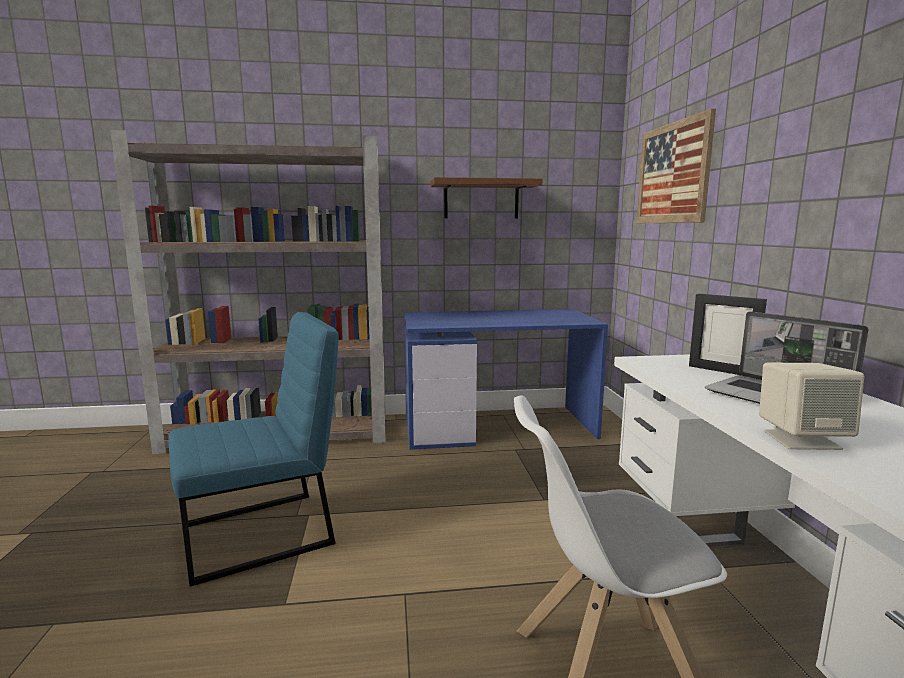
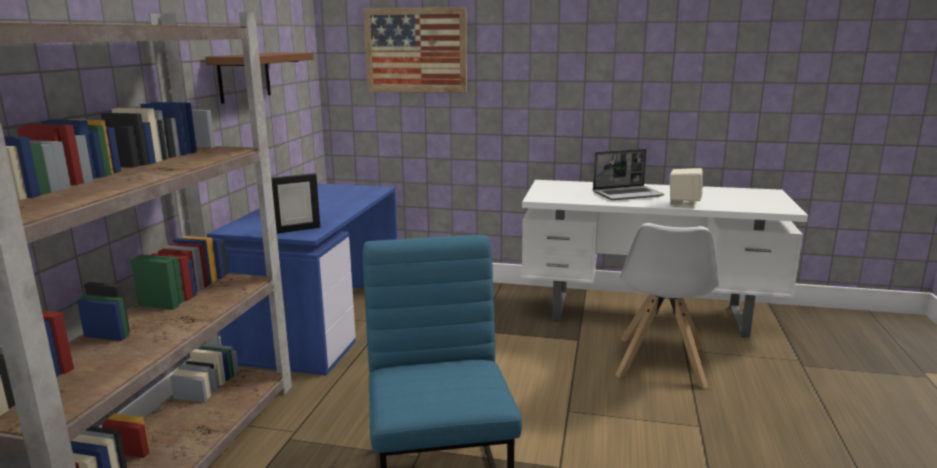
camera: 70 degrees left, 5 degrees up
picture frame [689,294,767,375] -> picture frame moved to [271,173,320,234]

